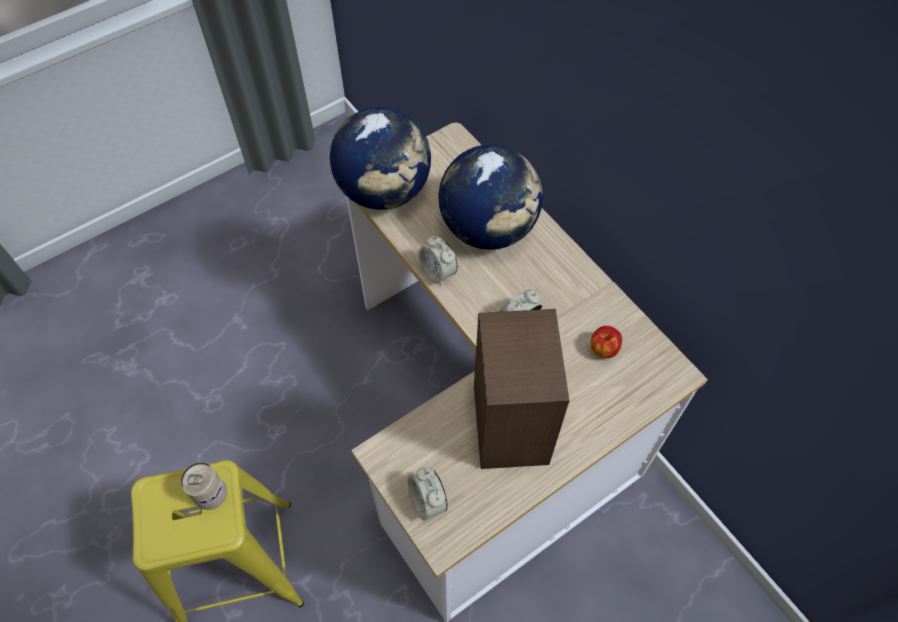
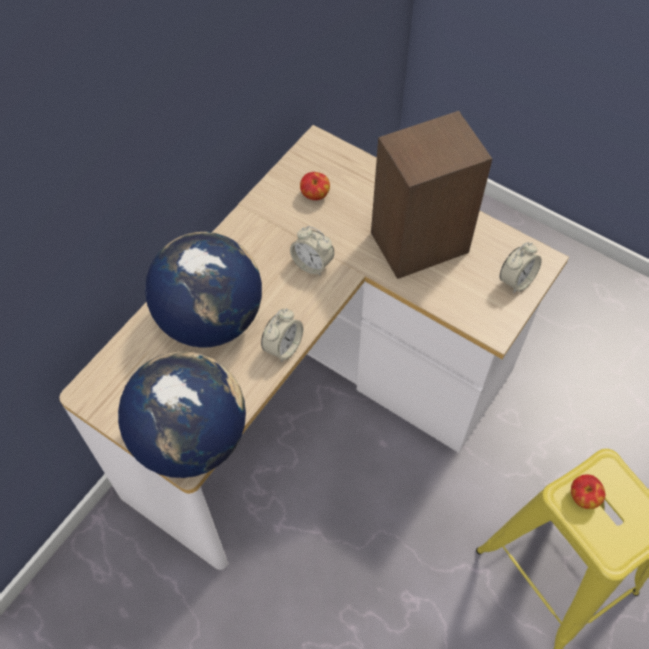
camera: 110 degrees left, 0 degrees up
can [181,462,227,510] -> apple [571,475,605,509]

